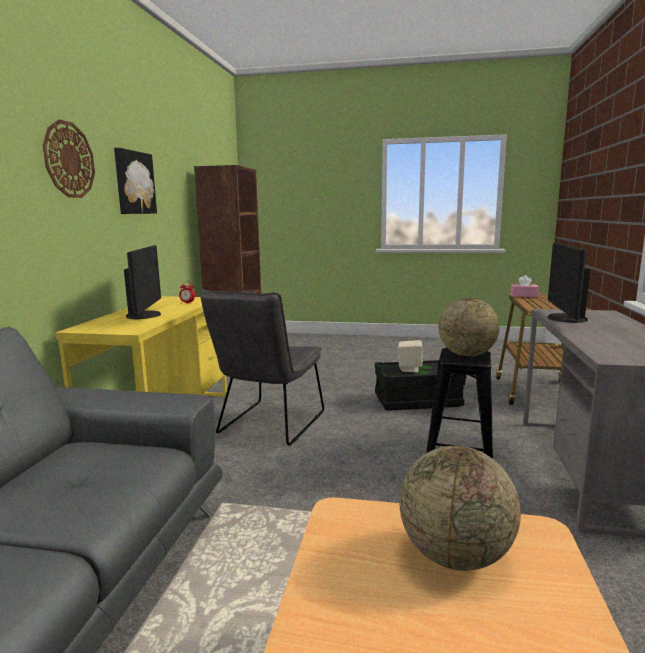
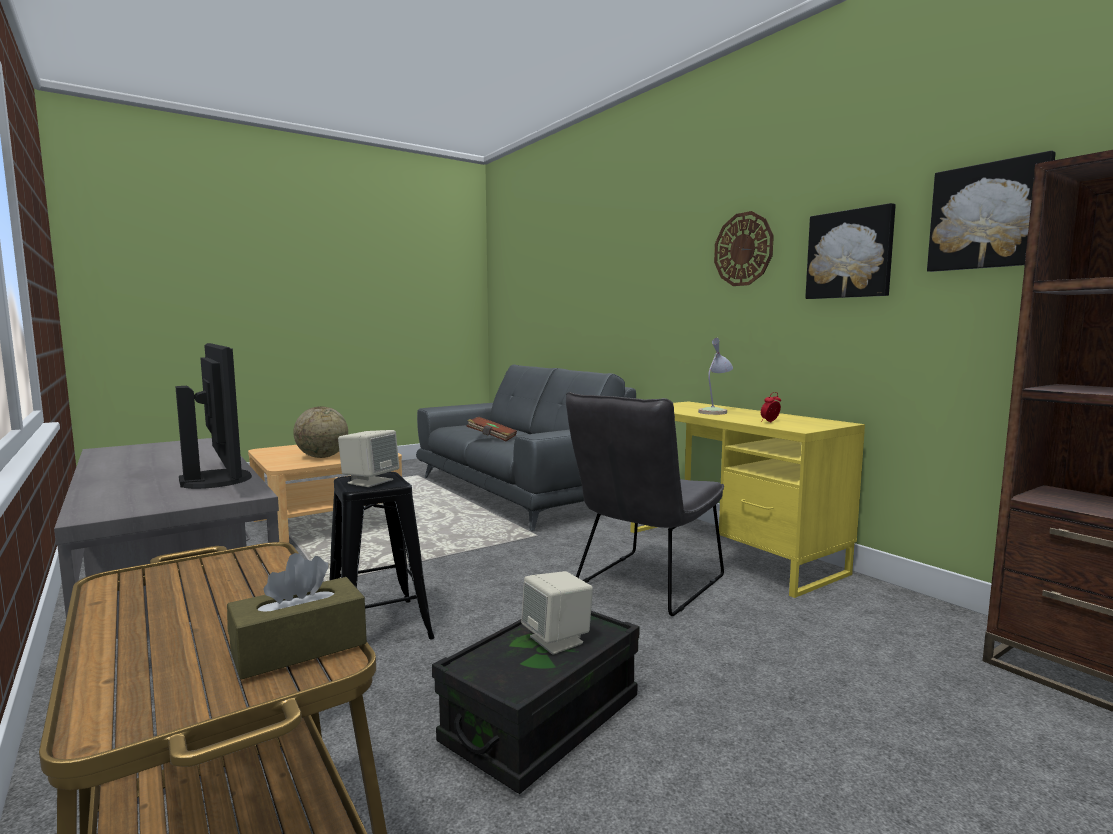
camera: 135 degrees right, 5 degrees down
monitor [124,245,161,319] -> table lamp [698,338,733,415]
grey chair [200,289,324,446] -> grey chair turned 120 degrees counterclockwise [566,392,724,616]
globe [439,298,500,357] -> beige speaker [338,430,399,487]
pink tissue box [510,275,539,297] -> brown tissue box [227,553,367,680]
none -> brown book [466,417,517,441]
none -> picture [927,151,1056,272]

